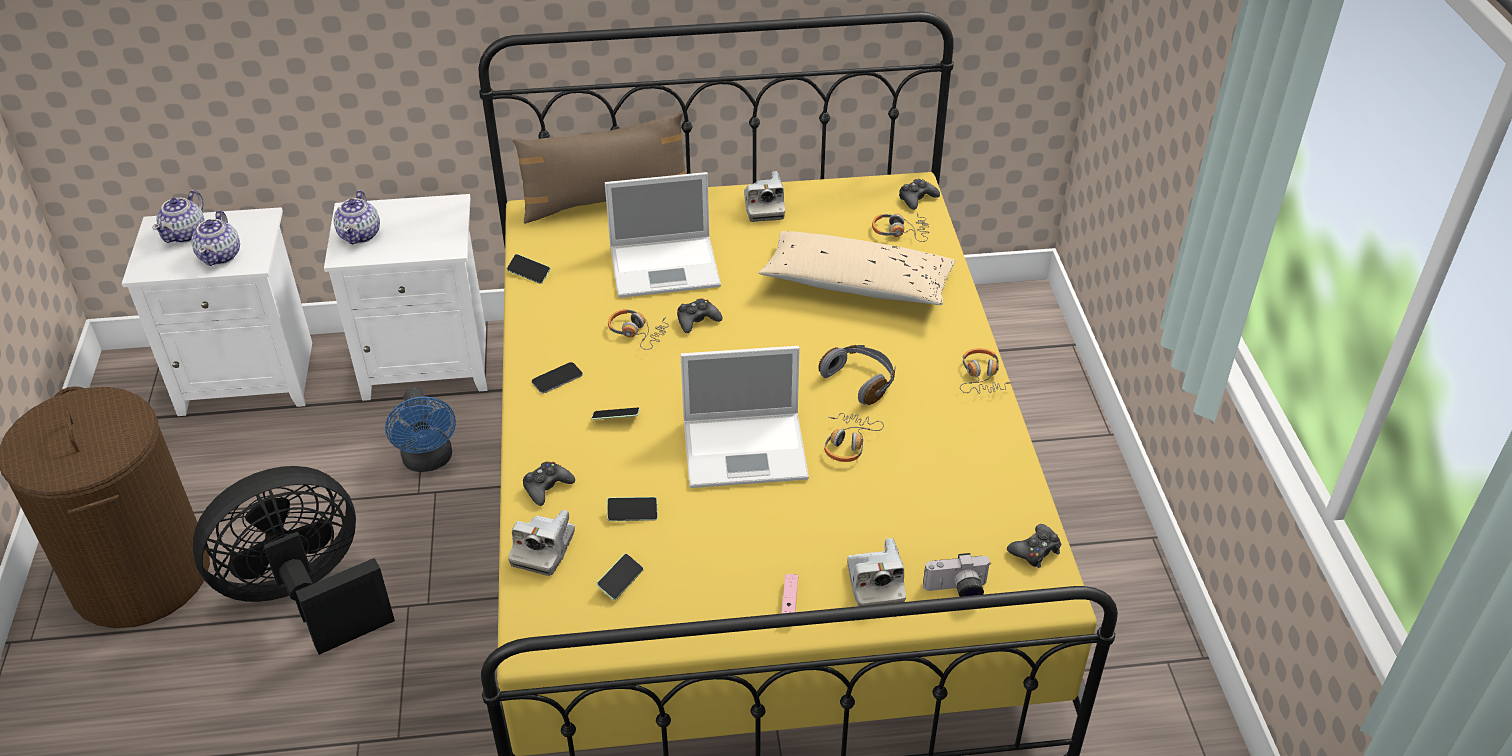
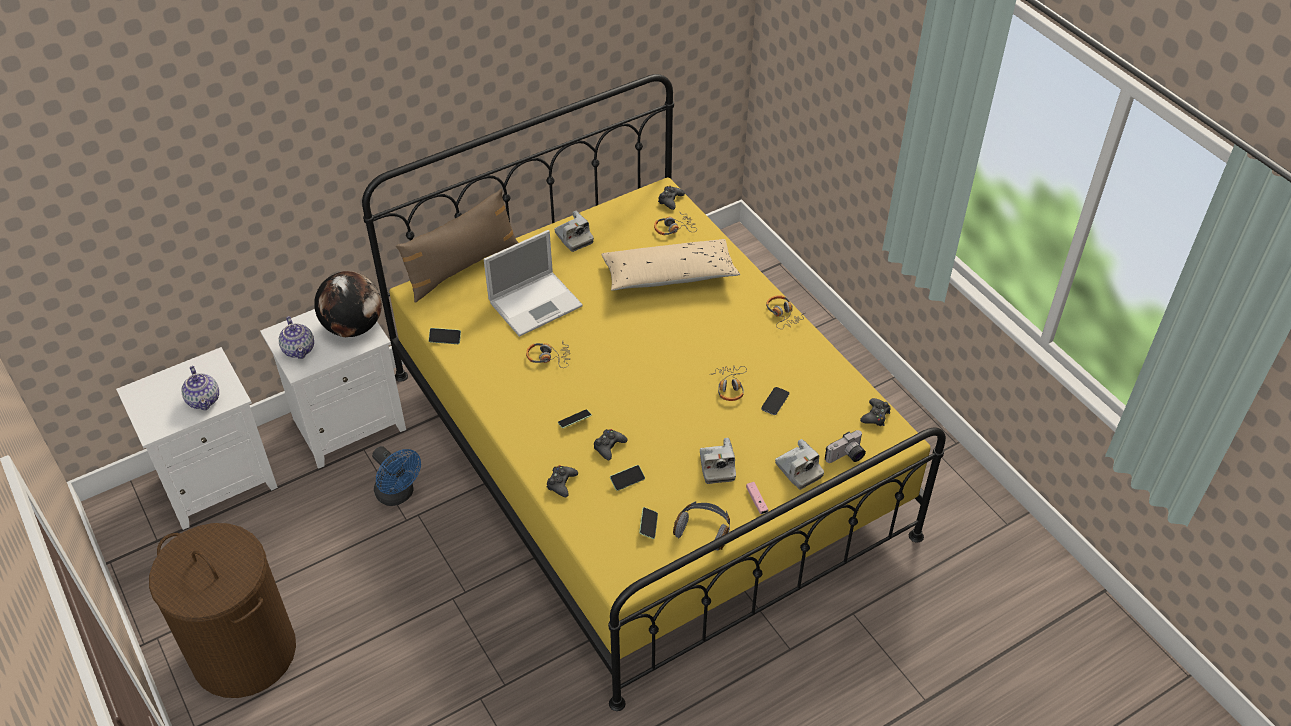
camera: 25 degrees left, 5 degrees up
teapot [153,190,205,243] -> none
black fan [193,466,395,655] -> none
camera [508,510,575,576] -> camera moved to [700,438,736,484]
phone [532,362,583,393] -> phone moved to [761,387,789,415]
black game controller [677,298,722,333] -> black game controller moved to [594,429,628,460]
laptop [680,346,809,488] -> none
grey headphones [818,345,896,405] -> grey headphones moved to [673,501,730,550]
none -> globe [314,271,382,337]

